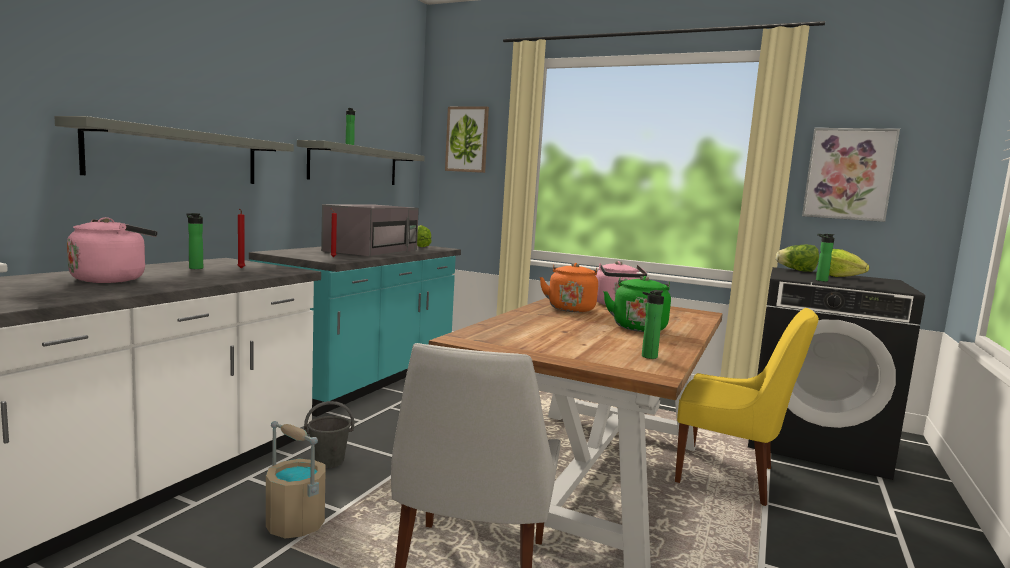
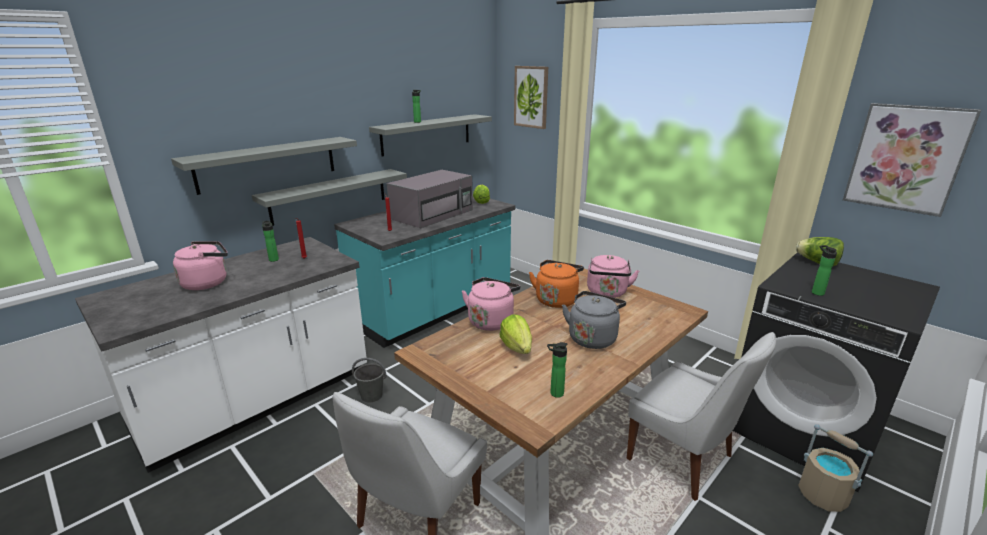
camera: 20 degrees right, 15 degrees up
beige bucket [266,421,326,538] -> beige bucket moved to [798,424,873,512]
green kettle [603,276,671,332] -> grey kettle [562,291,626,349]
yellow chair [675,308,819,506] -> white chair [627,332,776,501]
lettuce [829,249,869,277] -> lettuce moved to [500,314,532,354]
none -> grey shelf [252,169,407,226]
none -> pink kettle [462,277,520,331]

